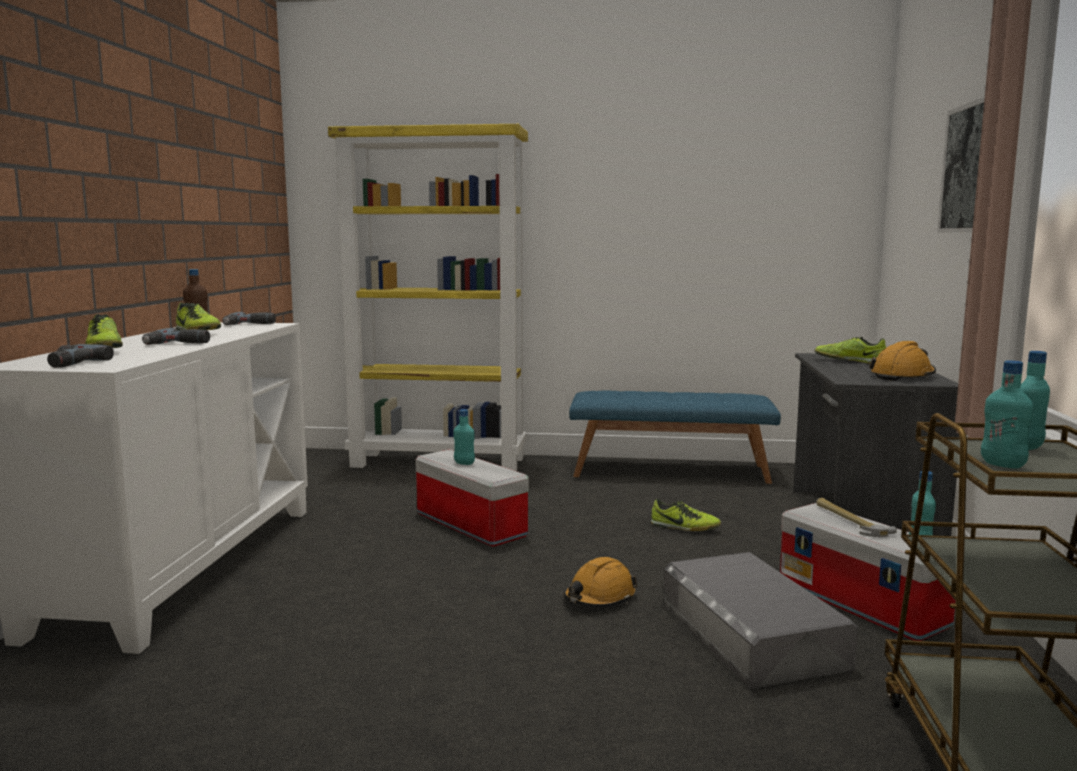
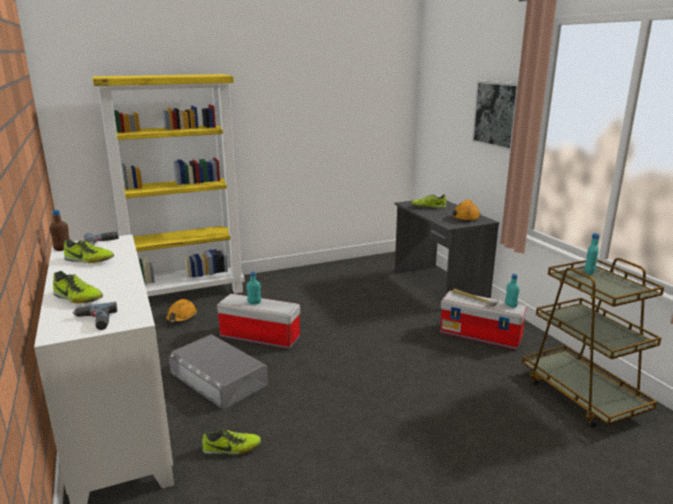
camera: 30 degrees left, 10 degrees up
power drill [142,328,210,345] -> none
orange hard hat [564,557,638,607] -> orange hard hat moved to [166,299,198,322]
blue bench [569,391,781,484] -> none
shoe [651,499,721,531] -> shoe moved to [202,429,261,455]
grey storage box [663,552,858,689] -> grey storage box moved to [169,334,268,409]
turquoise bottle [981,360,1034,469] -> none

